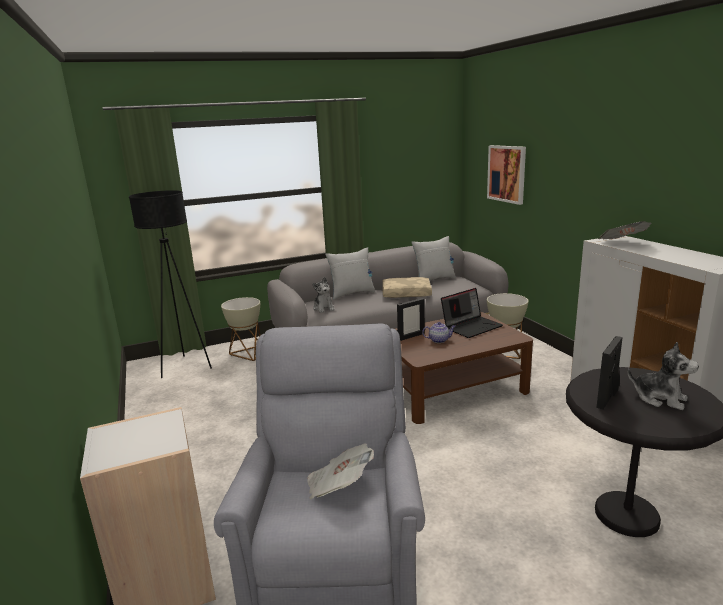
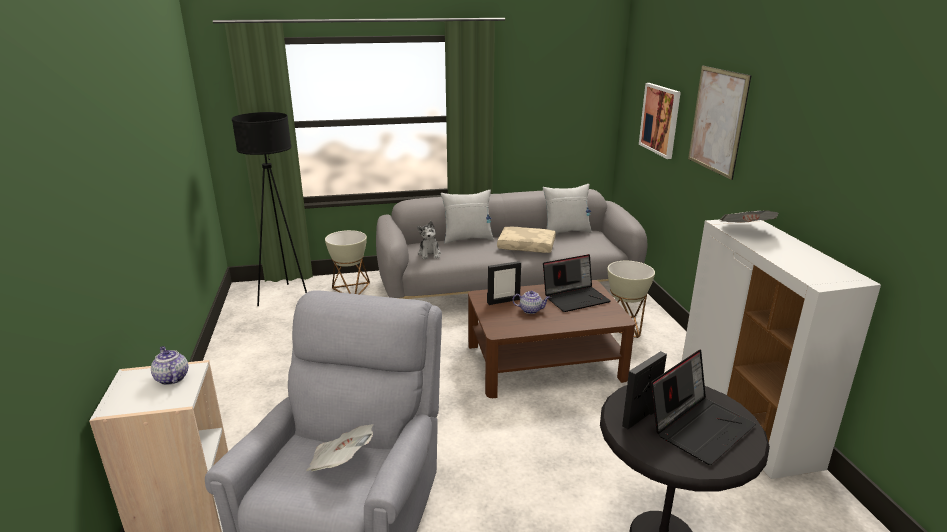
camera: 10 degrees right, 5 degrees up
plush toy [628,342,699,410] -> laptop [651,350,756,465]
none -> teapot [151,346,188,385]
none -> picture [688,66,751,180]

